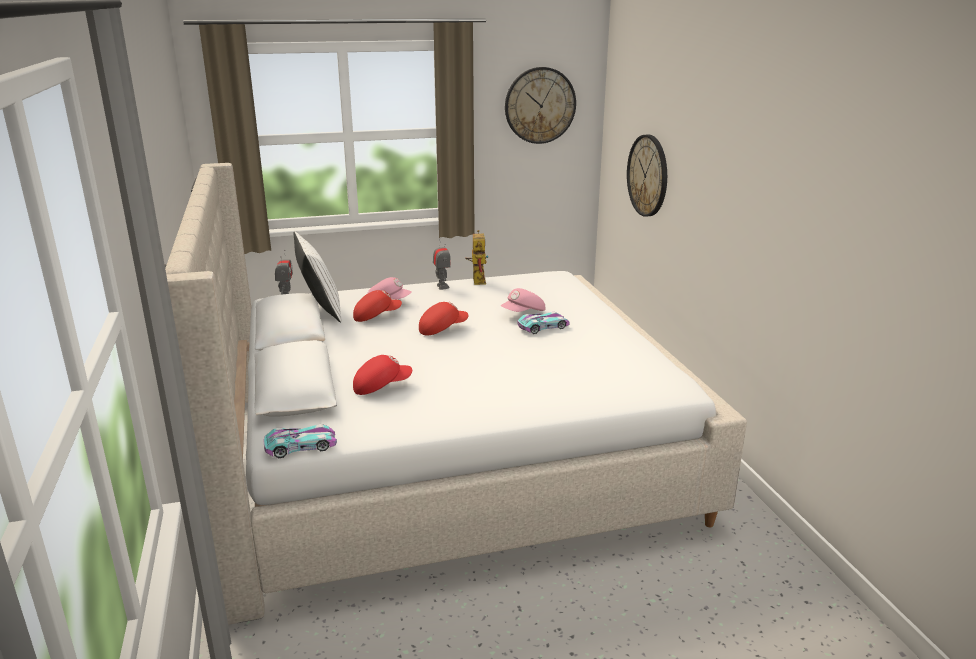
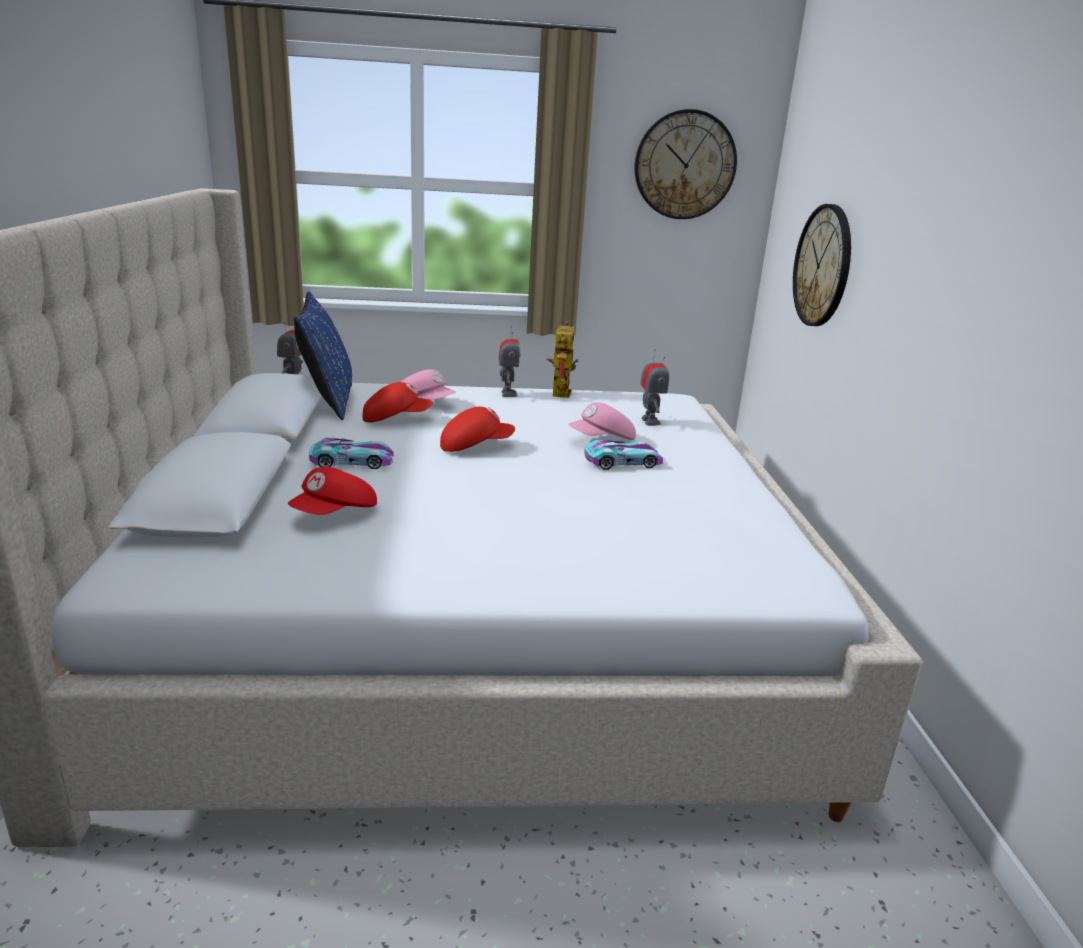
camera: 10 degrees right, 0 degrees up
toy car [264,424,337,458] -> toy car moved to [309,438,394,469]
white pillow [293,231,342,323] -> blue pillow [294,291,352,420]
red cap [353,355,412,395] -> red cap turned 135 degrees clockwise [288,467,377,515]
none -> toy robot [640,349,669,426]

